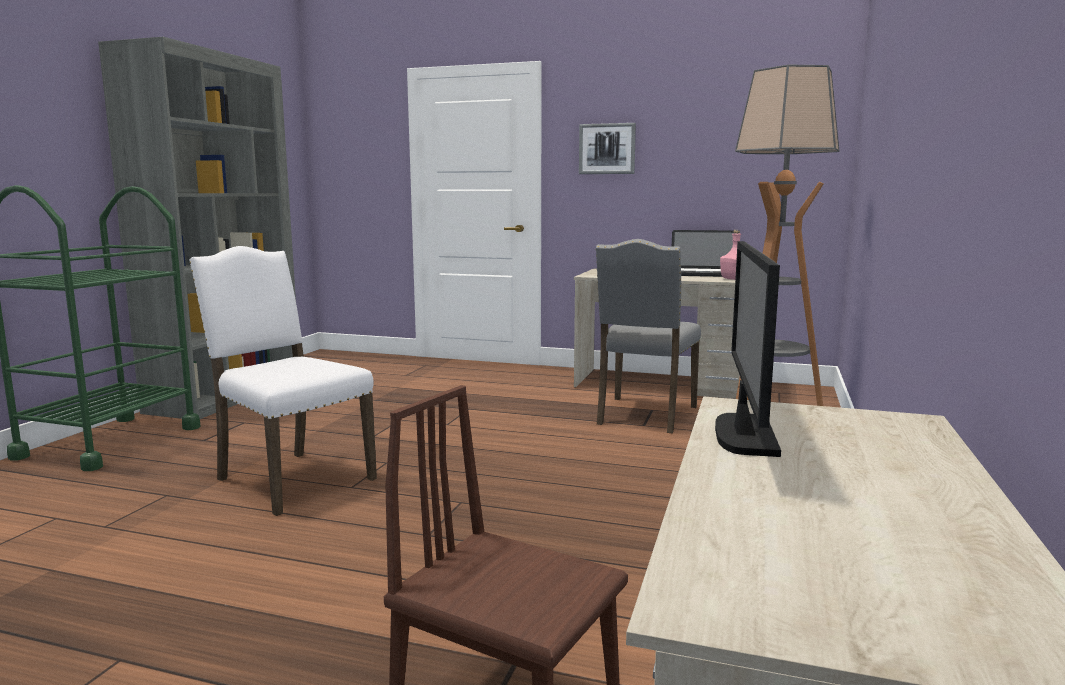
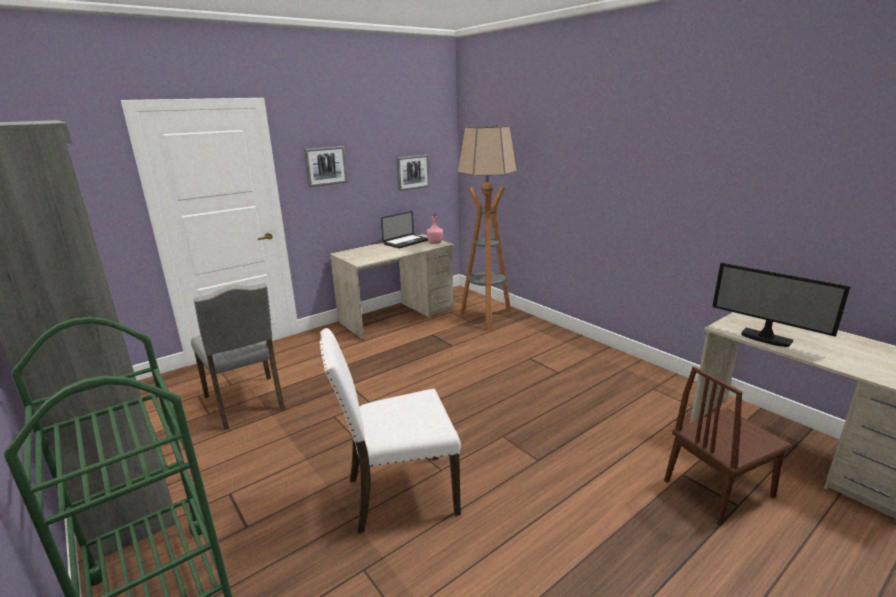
camera: 55 degrees left, 10 degrees up
grey chair [596,239,701,433] -> grey chair moved to [191,283,285,430]
none -> picture [396,154,430,191]

